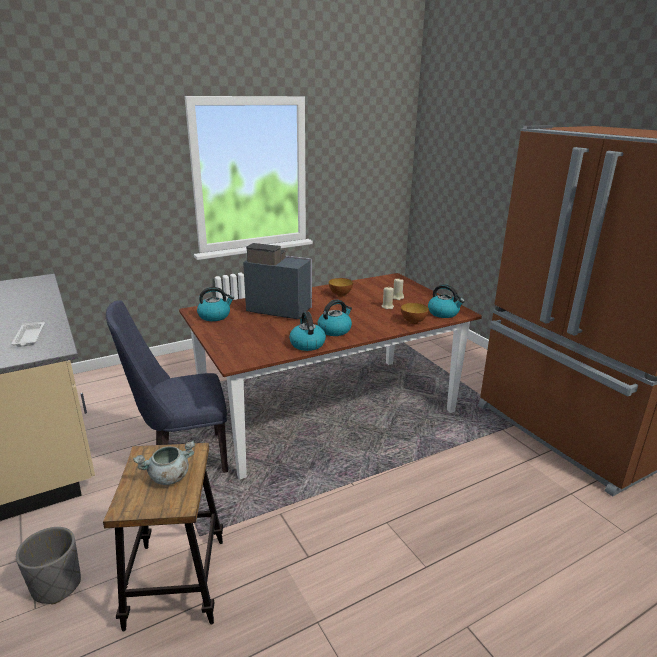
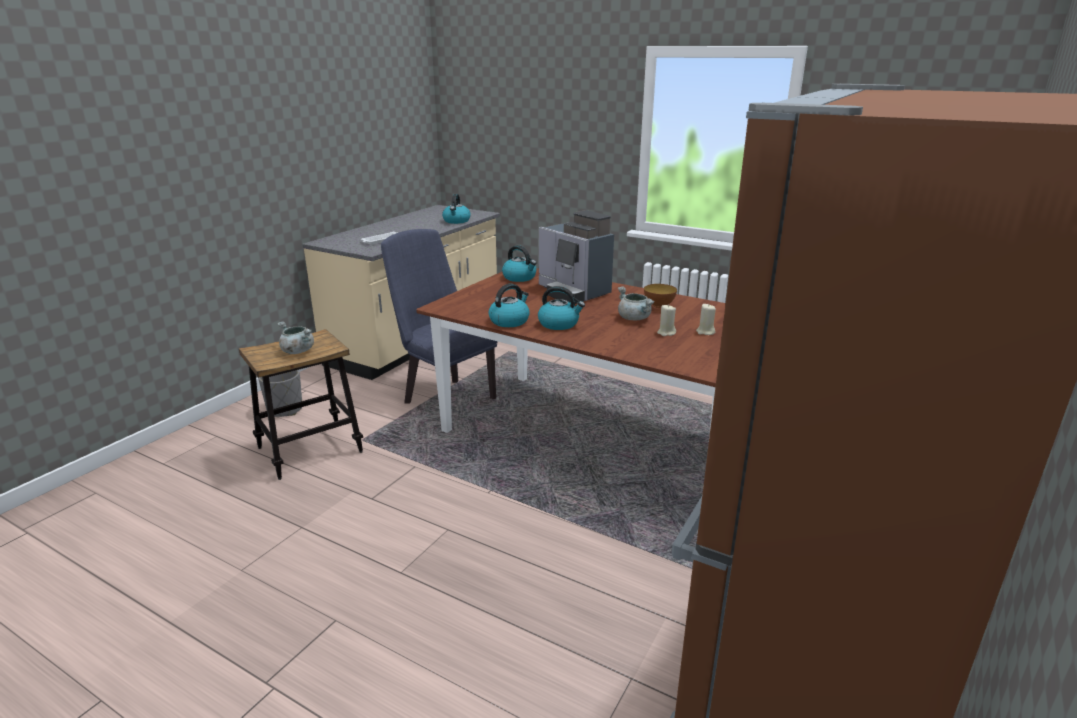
camera: 60 degrees right, 0 degrees up
coffee machine [243,243,312,319] -> coffee machine turned 150 degrees clockwise [539,210,614,304]
bowl [401,303,429,324] -> none
kettle [428,284,465,318] -> kettle moved to [442,194,471,224]
none -> grey cooking pot [618,287,655,320]

